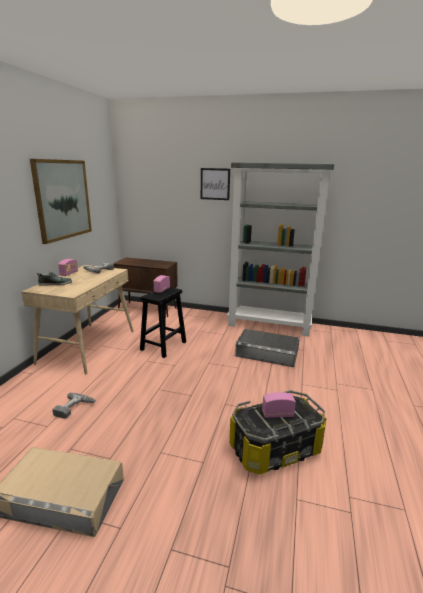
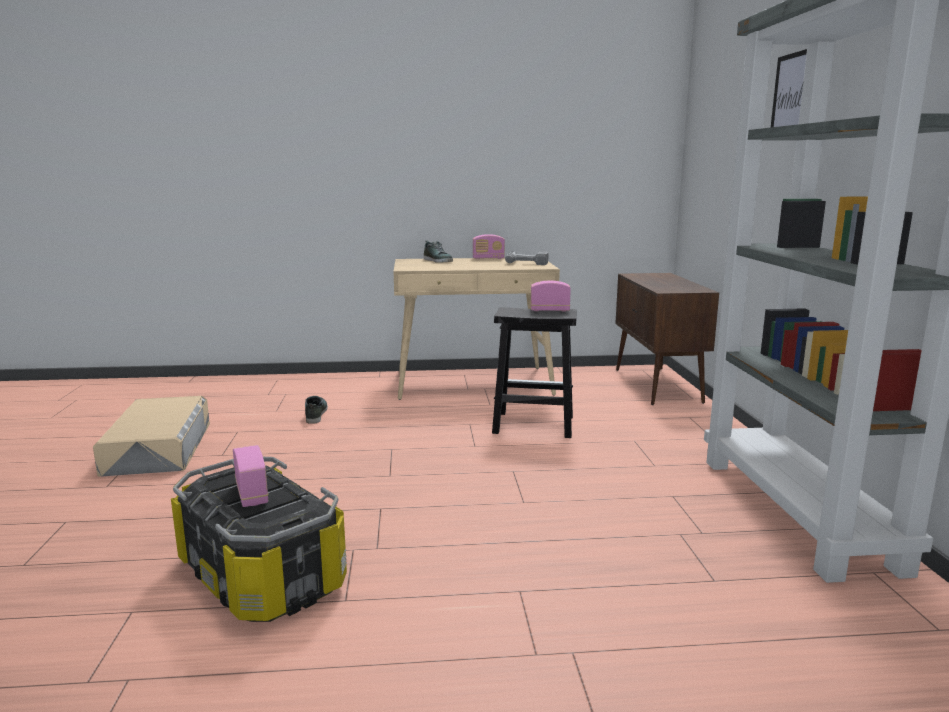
camera: 70 degrees right, 5 degrees down
picture [30,159,92,244] -> none
power drill [52,393,96,419] -> shoe [305,396,328,424]
grey storage box [235,329,300,367] -> none

